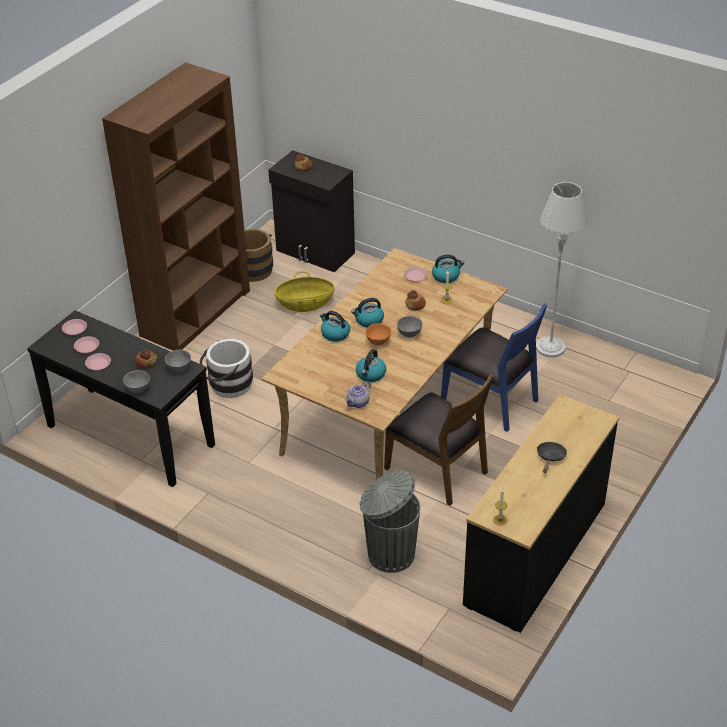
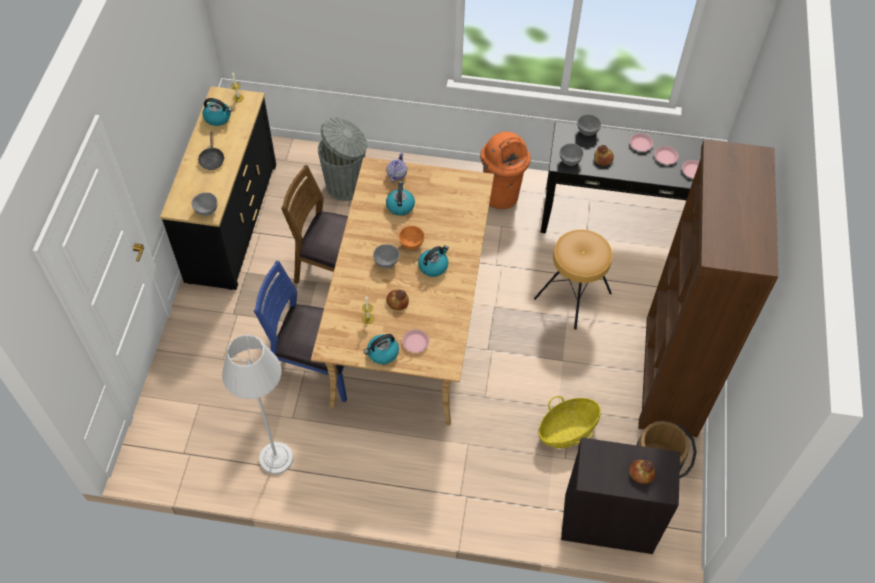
camera: 155 degrees right, 15 degrees up
white bucket [200,339,253,398] -> brown stool [534,230,613,330]
kettle [320,311,350,342] -> kettle moved to [203,98,232,126]
none -> grey bowl [192,192,218,216]
none -> orange trash can [480,132,531,209]

